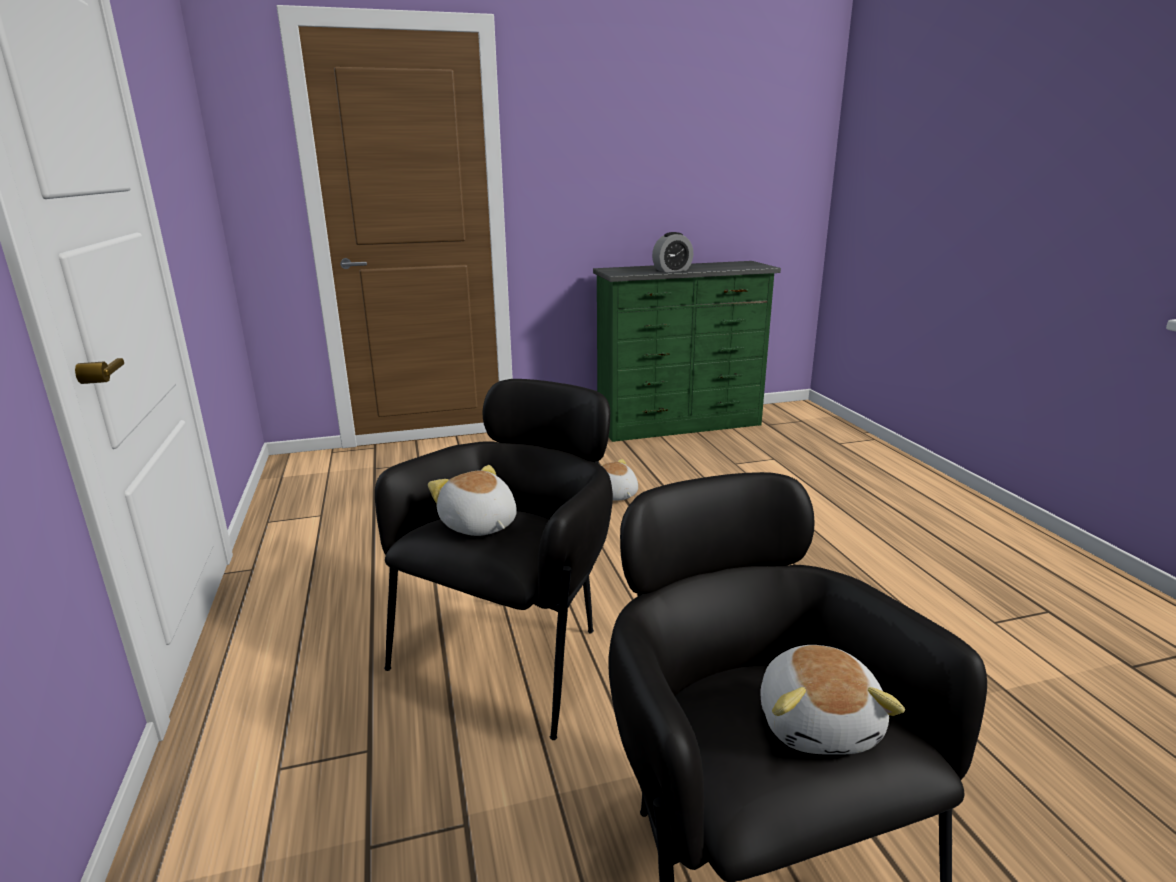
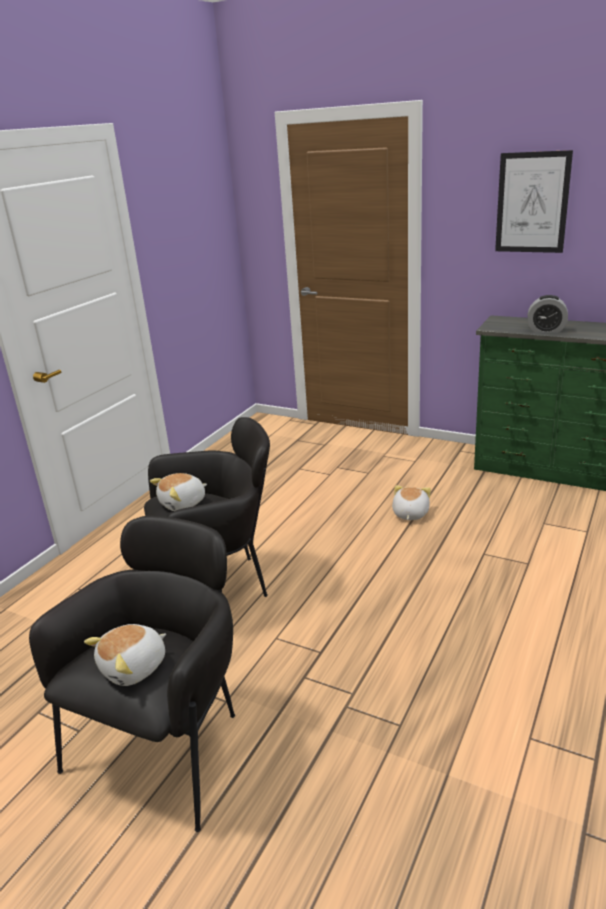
camera: 45 degrees right, 5 degrees up
plush toy [428,465,517,536] -> plush toy turned 135 degrees counterclockwise [150,473,207,511]
none -> picture [495,150,573,253]

